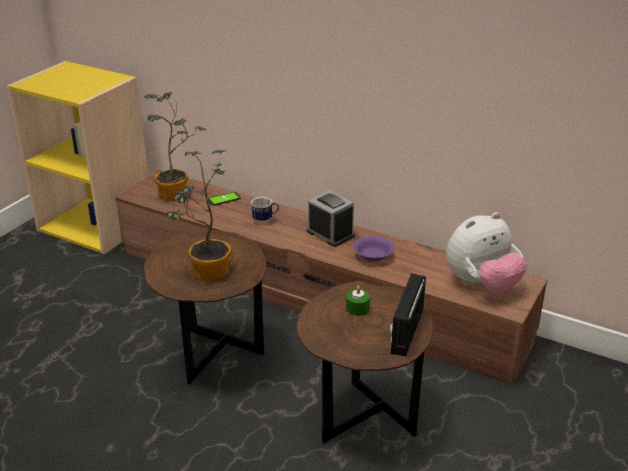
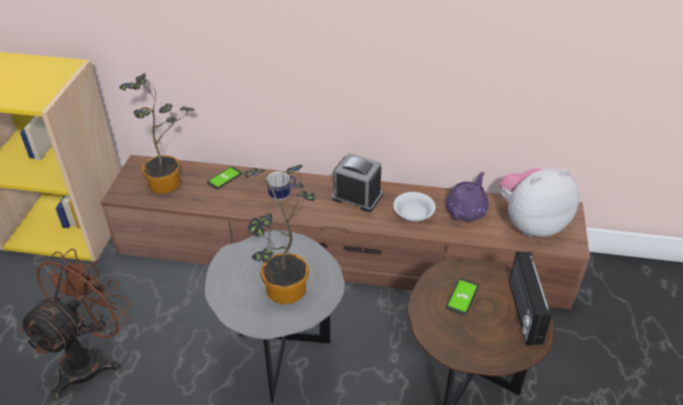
camera: 20 degrees left, 10 degrees up
brown side table [144,231,267,385] -> grey side table [205,230,345,403]
green candle [346,286,370,316] -> phone [446,278,479,315]
purple bowl [353,236,394,262] -> white bowl [393,192,436,222]
plush toy [446,212,527,293] -> plush toy turned 150 degrees counterclockwise [500,168,580,237]
none -> brown fan [19,249,131,399]
none -> purple teapot [446,172,489,221]

